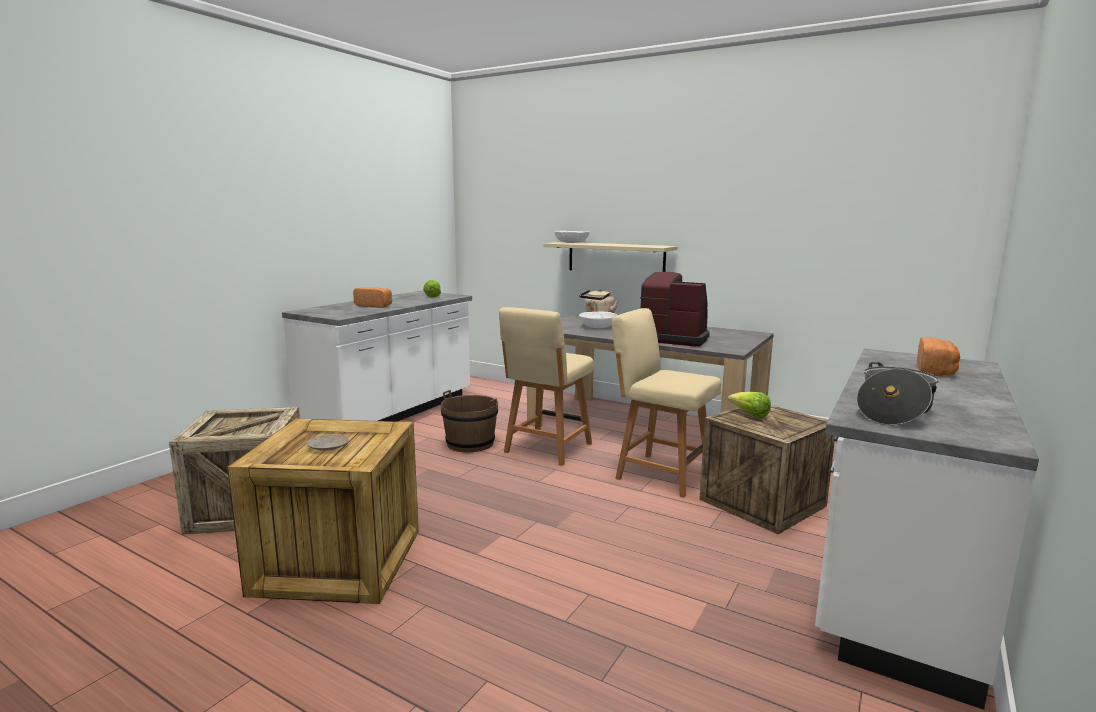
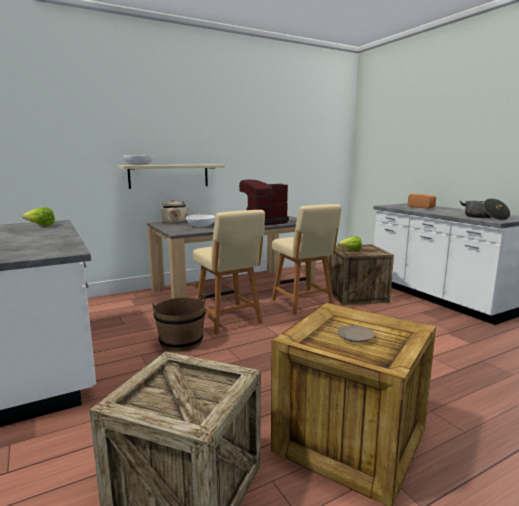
camera: 60 degrees left, 0 degrees up
bread [353,287,392,308] -> none
beige chair [611,308,722,498] -> beige chair turned 90 degrees counterclockwise [272,204,341,315]

